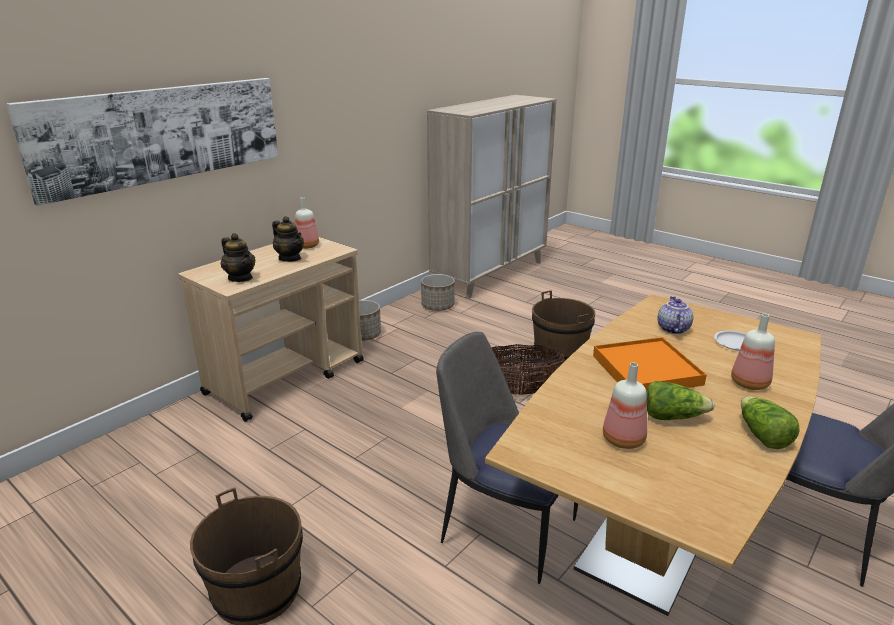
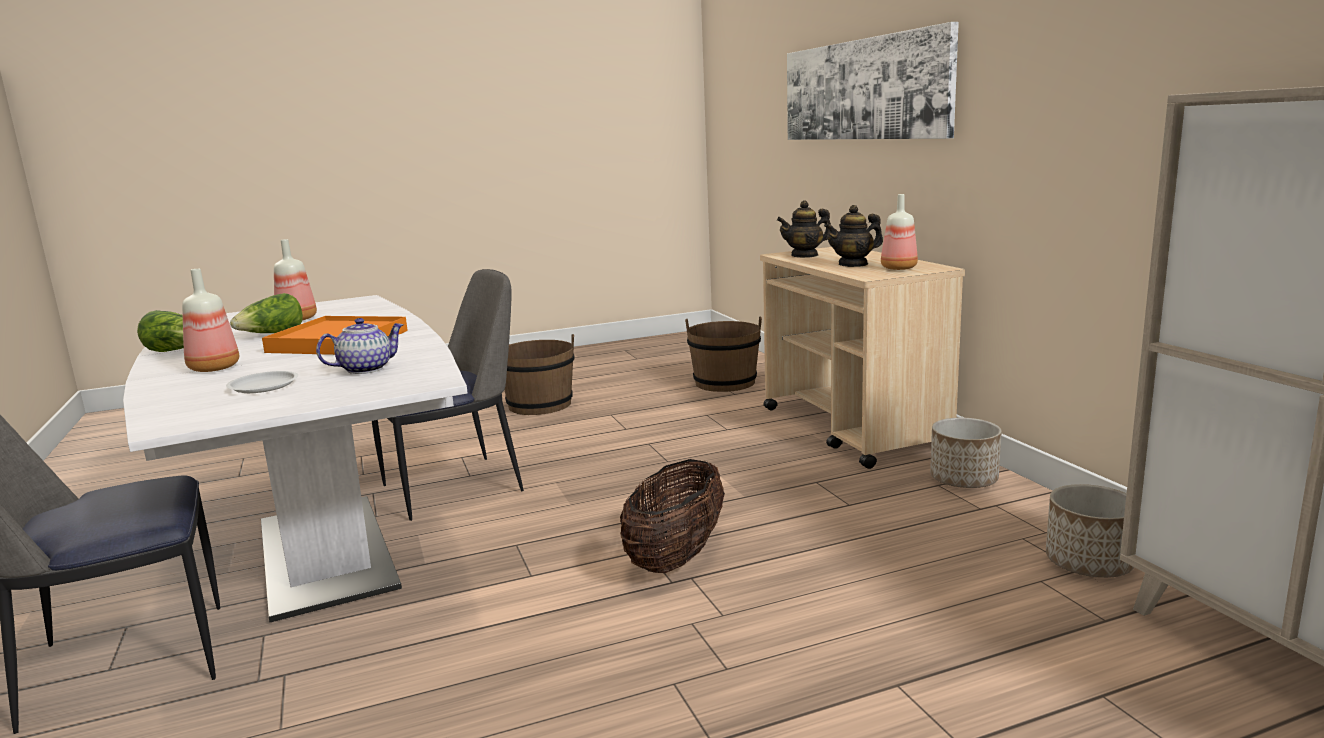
camera: 120 degrees right, 10 degrees down
brown dining table [485,294,821,616] -> white dining table [123,295,468,622]
brown bucket [532,290,595,361] -> brown bucket moved to [685,316,762,392]
teapot [657,296,693,334] -> teapot turned 75 degrees counterclockwise [316,318,404,374]

